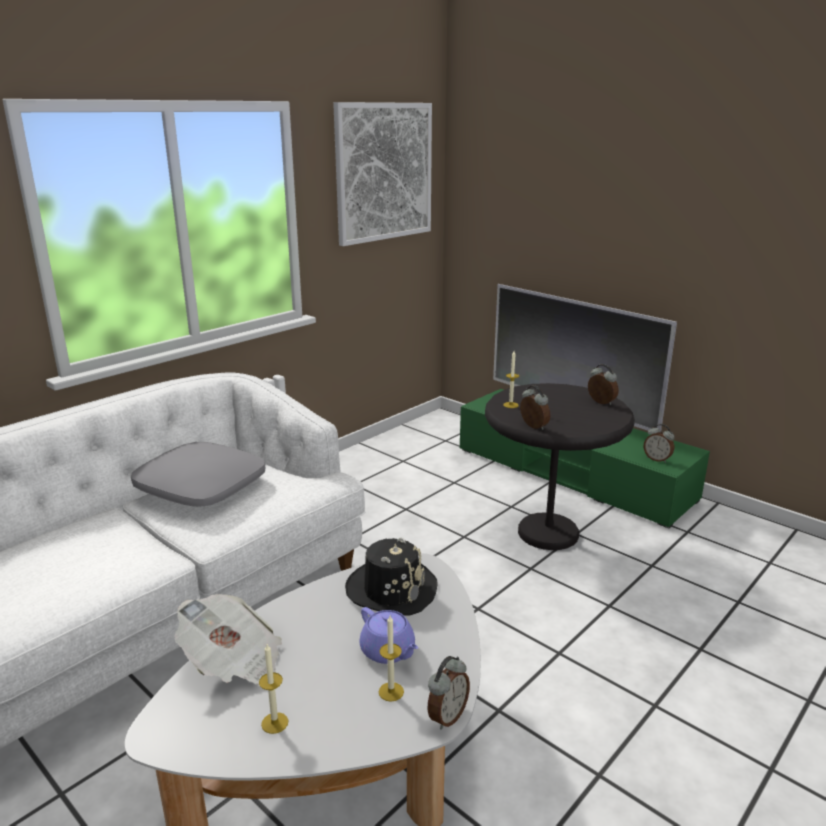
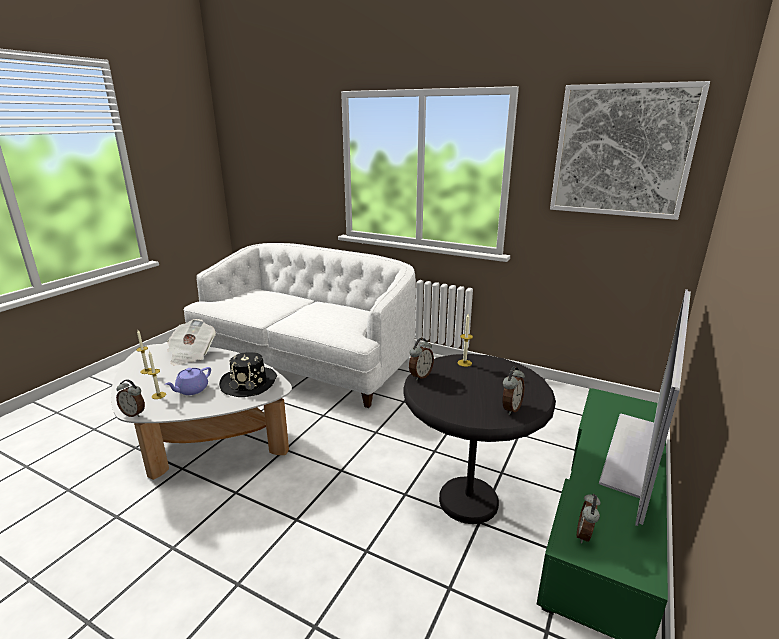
camera: 75 degrees right, 0 degrees up
grey pillow [131,442,265,507] -> none

